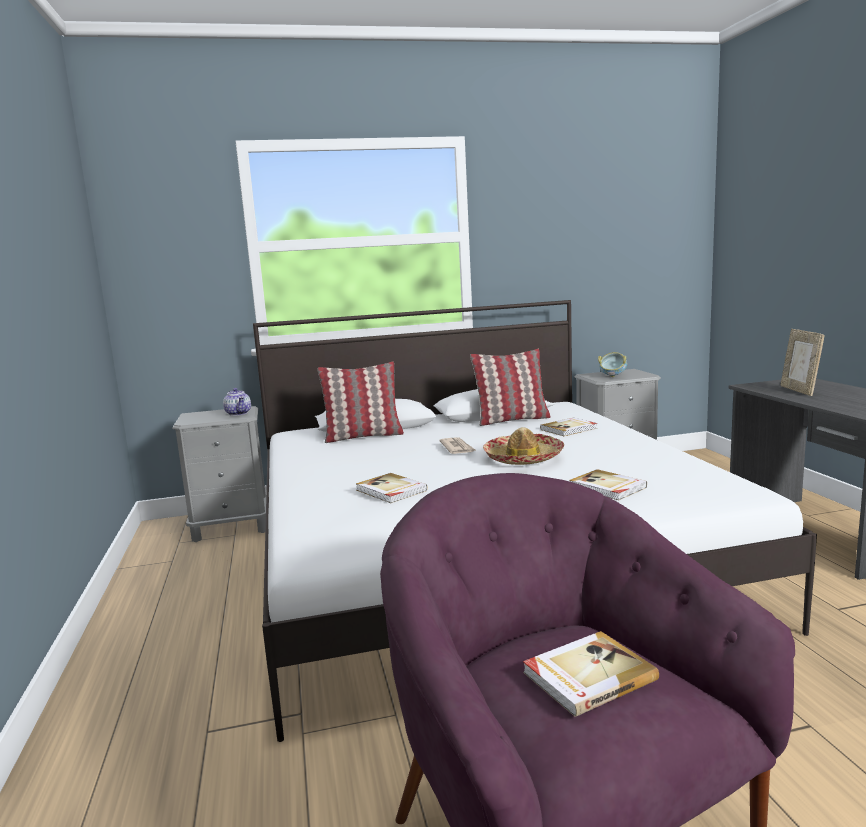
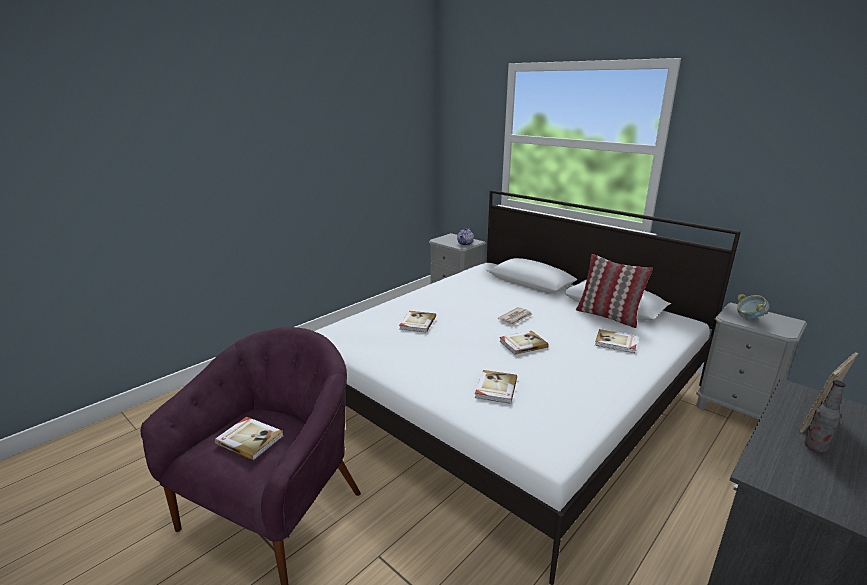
camera: 55 degrees right, 10 degrees up
pillow [317,361,404,443] -> none
hat [483,427,564,465] -> book [500,331,549,355]
none -> bottle [804,380,846,453]

